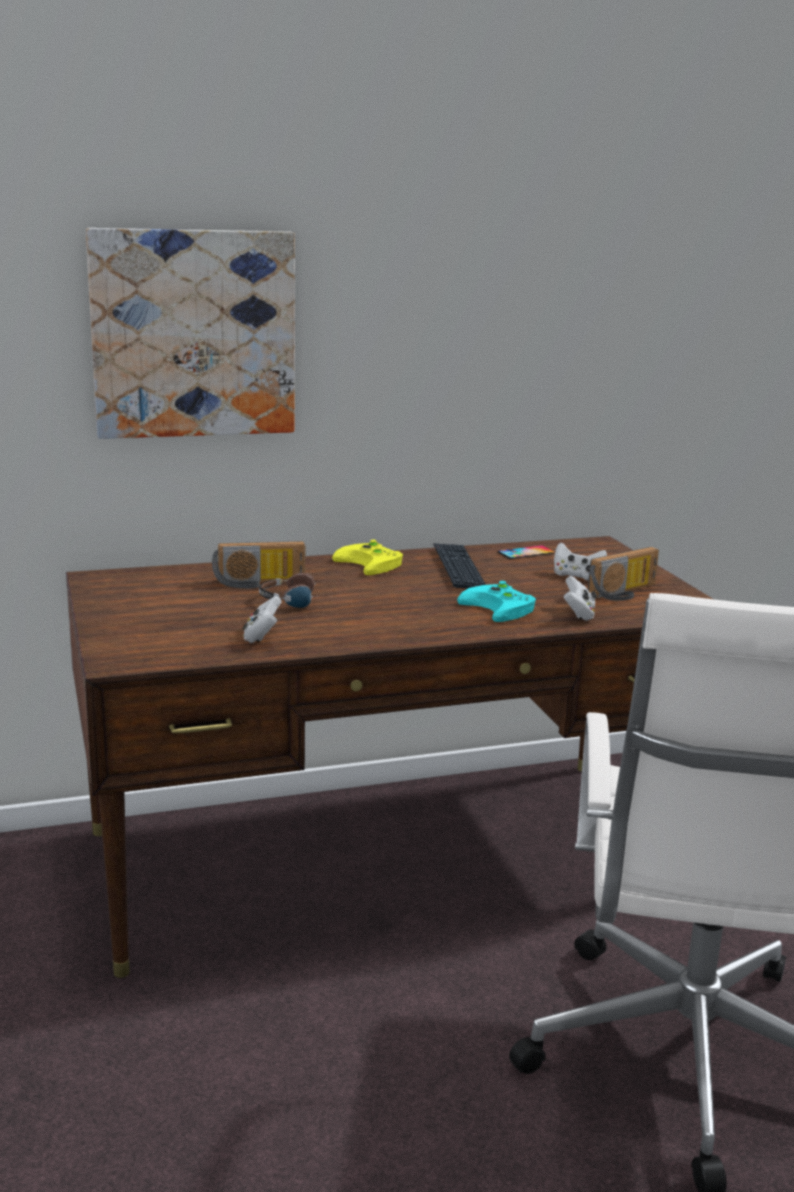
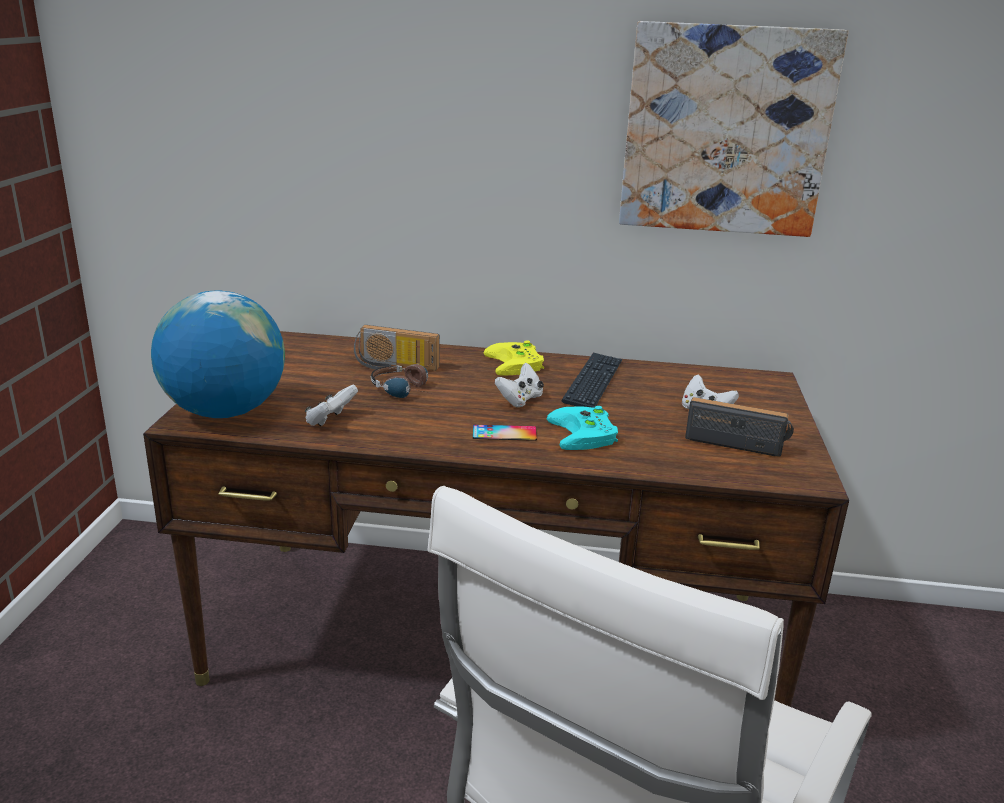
camera: 25 degrees right, 5 degrees up
picture [86,228,295,439] -> picture moved to [619,21,848,237]
phone [498,545,555,559] -> phone moved to [473,425,537,441]
white game controller [563,576,597,621] -> white game controller moved to [495,363,544,408]
radio [588,547,659,601] -> radio turned 150 degrees counterclockwise [685,397,794,457]
none -> globe [151,290,285,418]

